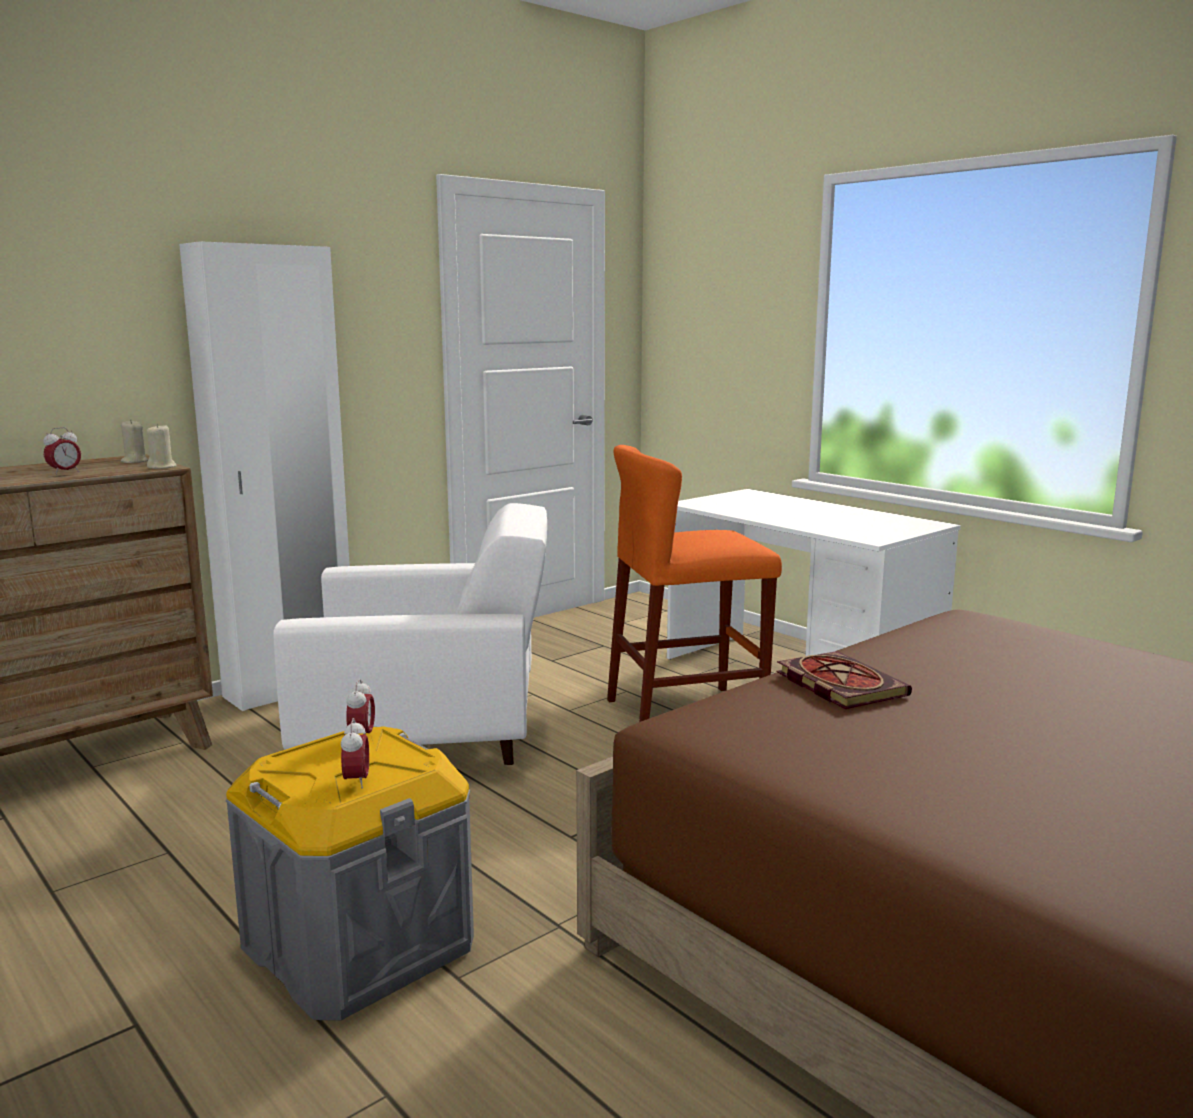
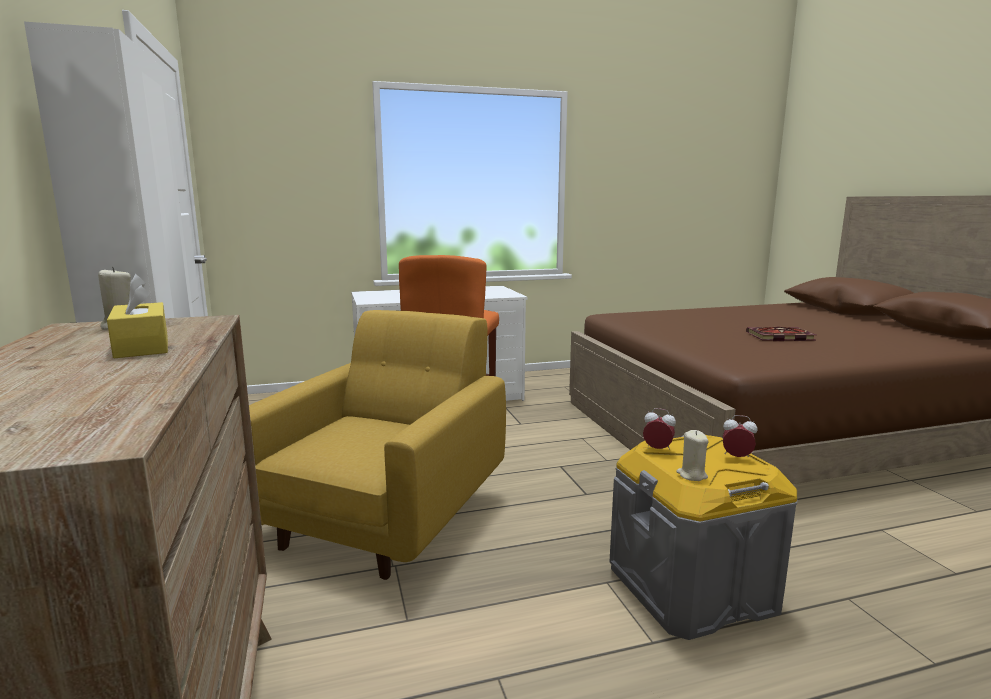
camera: 65 degrees left, 0 degrees up
alarm clock [43,427,81,475] -> yellow tissue box [107,274,168,358]
beige candle [147,424,176,469] -> beige candle moved to [676,430,709,481]
white armchair [273,503,547,765] -> yellow armchair [249,310,506,580]
book [776,651,912,709] -> book moved to [746,327,816,341]

